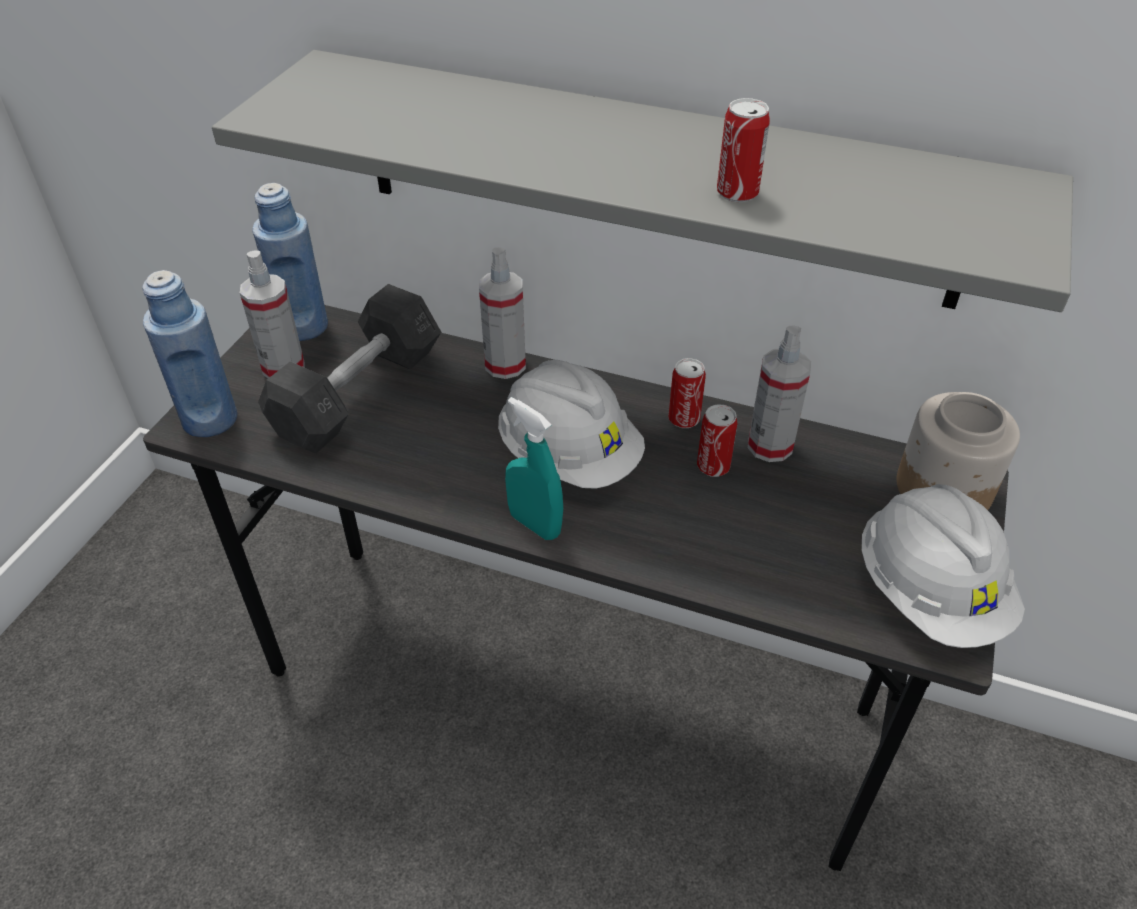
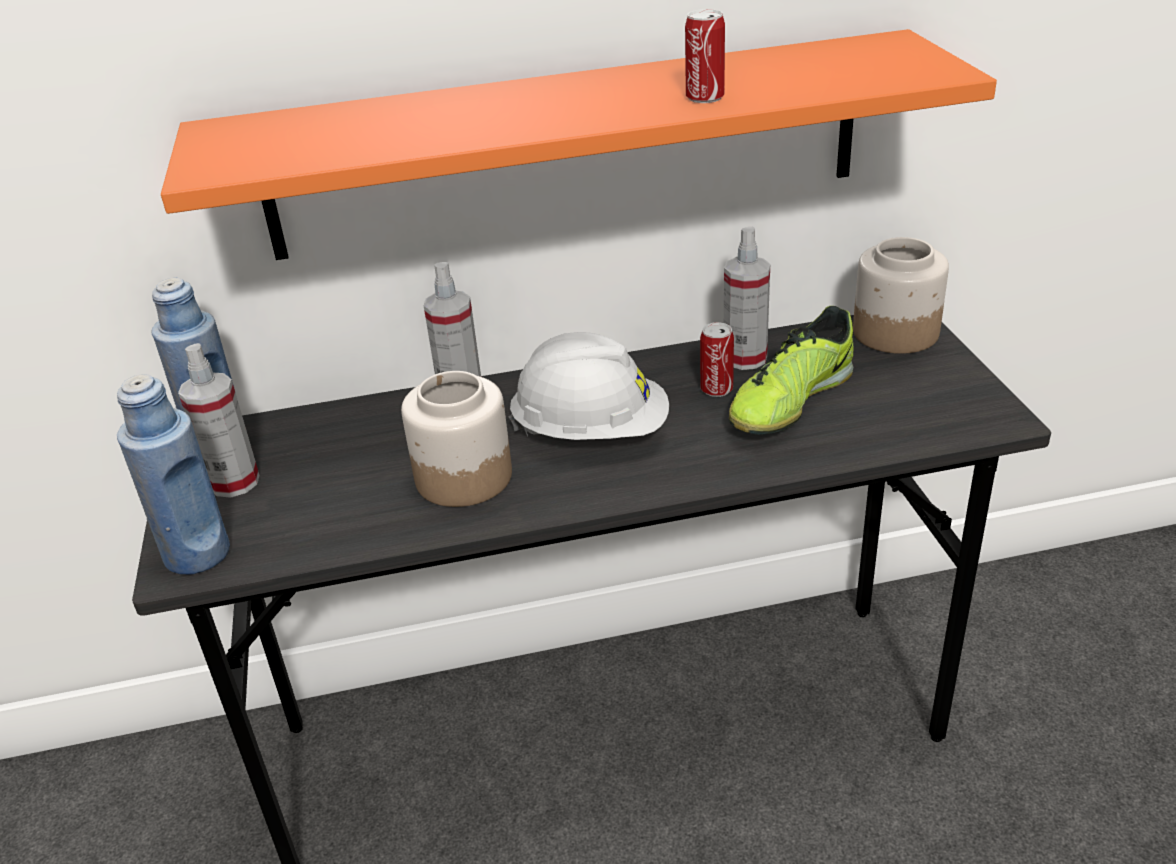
camera: 30 degrees left, 10 degrees down
grey shelf [212,50,1073,312] -> orange shelf [161,29,997,260]
grey dumbbell [258,284,441,454] -> none
turquoise spray bottle [505,397,563,540] -> none
can [668,358,706,428] -> none
white hard hat [862,484,1025,648] -> none
none -> jar [401,371,512,507]
none -> shoe [729,306,854,435]

